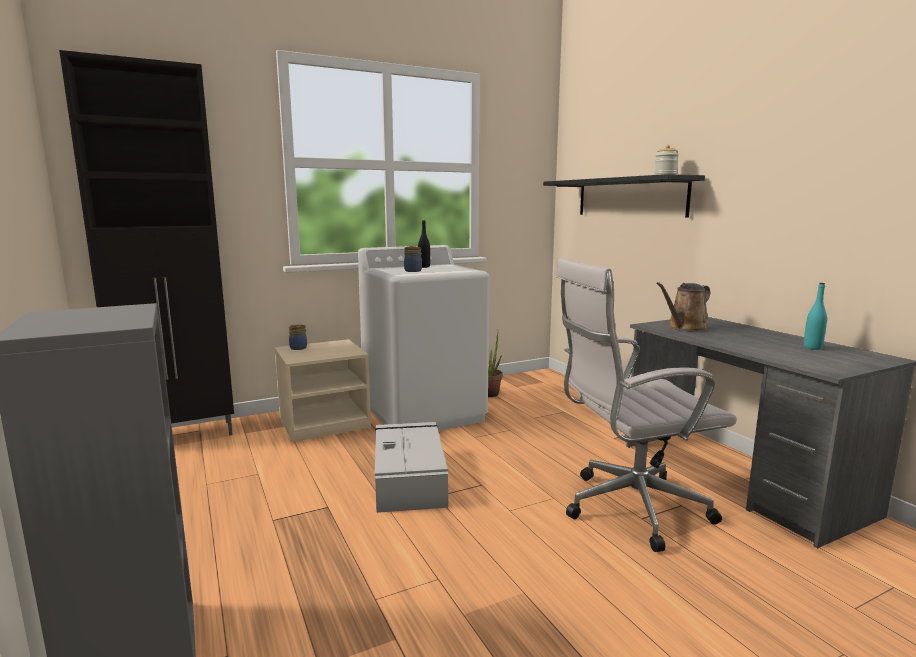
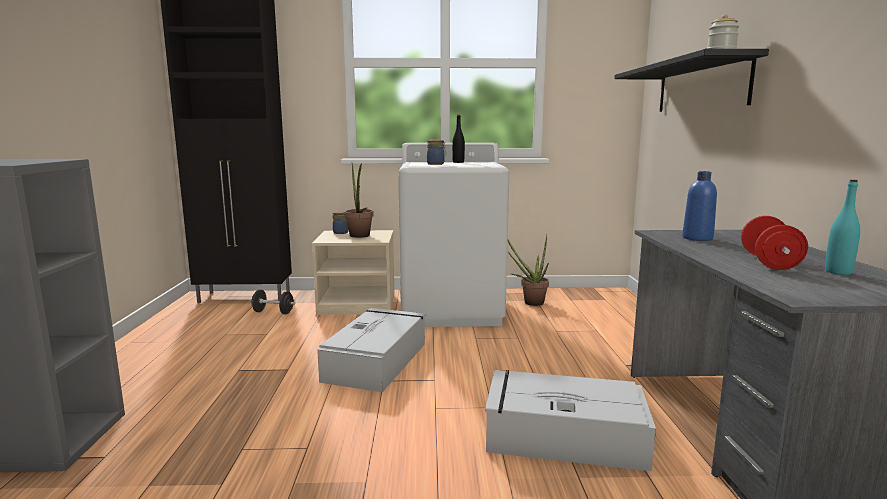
camera: 25 degrees right, 0 degrees up
white office chair [556,258,737,552] -> grey storage box [485,370,656,471]
brown watering can [656,282,710,331] -> blue bottle [682,171,717,241]
none -> black dumbbell [250,290,295,314]
none -> potted plant [344,163,374,238]
none -> red dumbbell [741,216,808,270]

